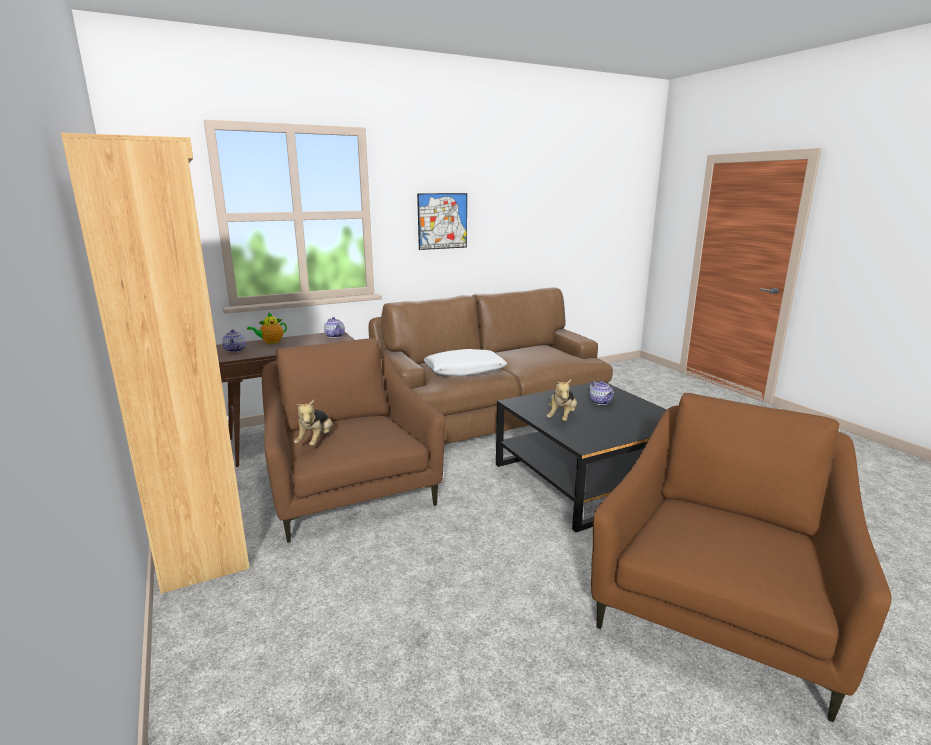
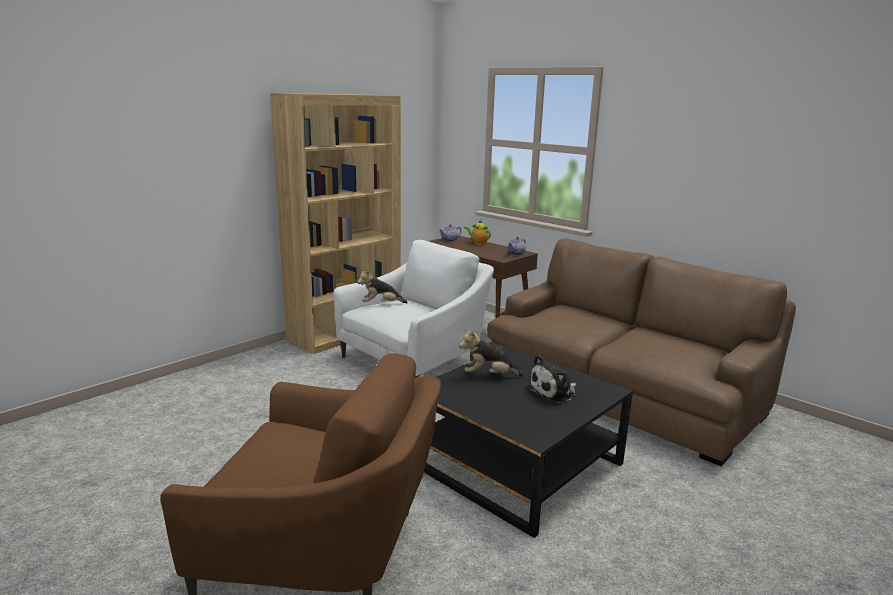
camera: 70 degrees right, 0 degrees up
brown armchair [262,338,445,543] -> white armchair [333,240,494,378]
picture [417,193,467,250] -> none
white pillow [424,349,507,376] -> none
teapot [590,381,614,405] -> plush toy [527,355,577,403]

